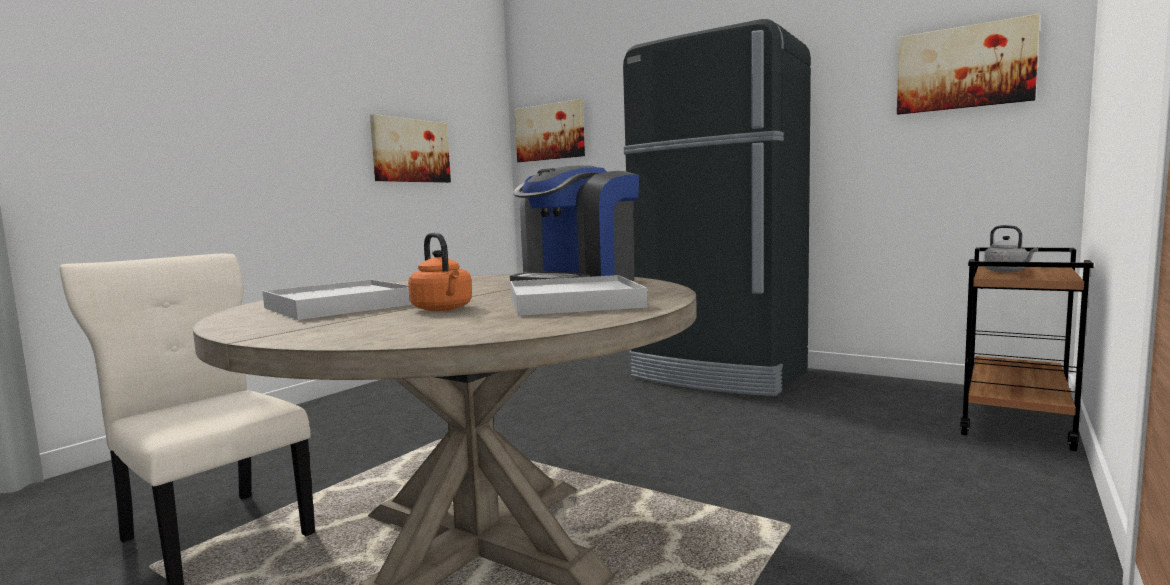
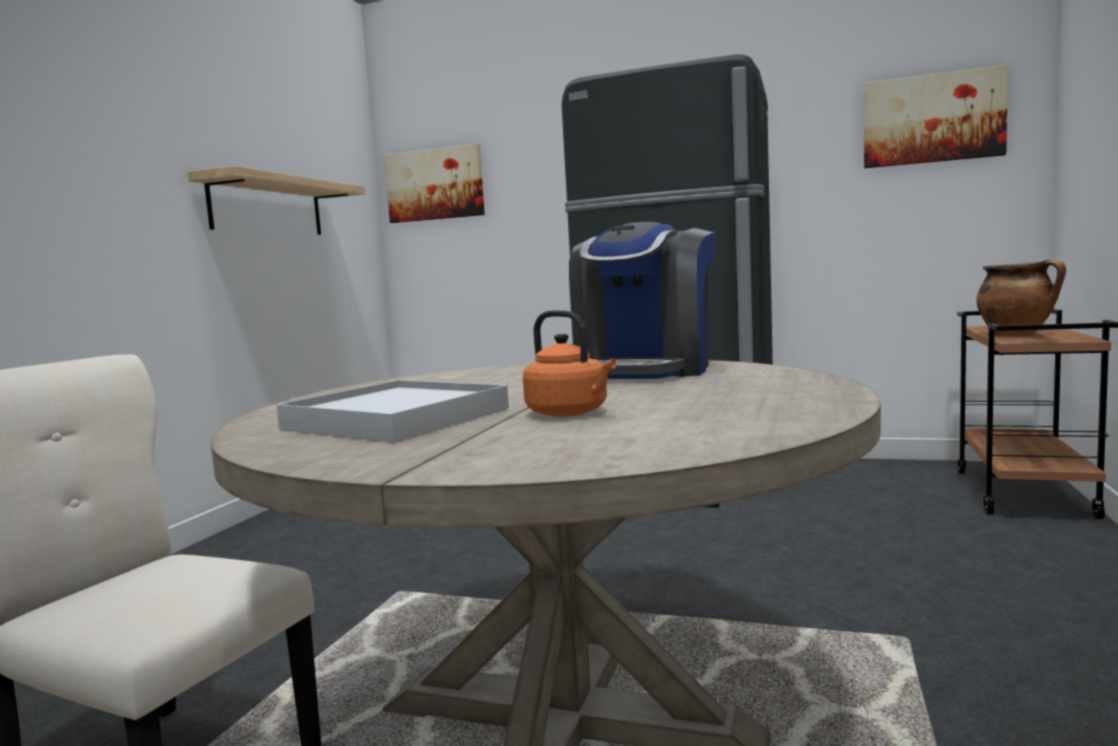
camera: 15 degrees left, 0 degrees up
picture [370,114,451,183] -> shelf [187,166,365,235]
white tray [510,275,647,316] -> none
grey kettle [984,225,1038,273] -> cooking pot [976,260,1066,337]

